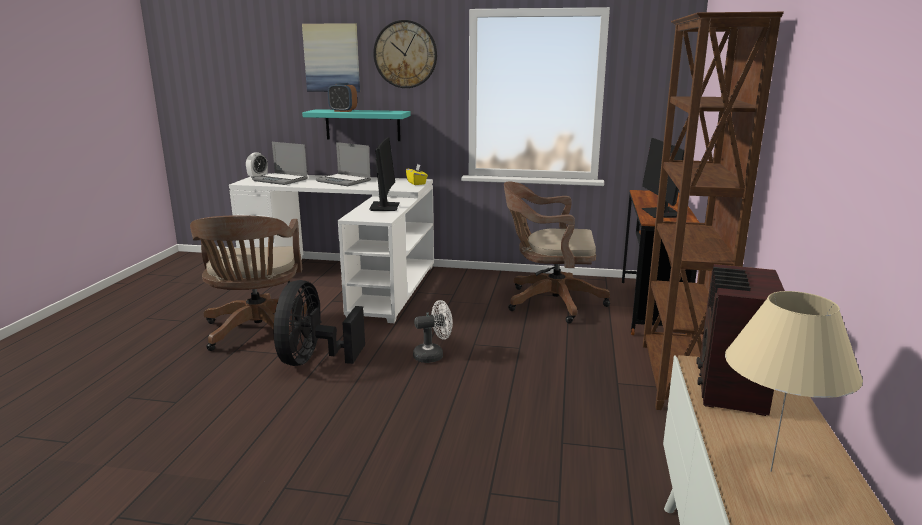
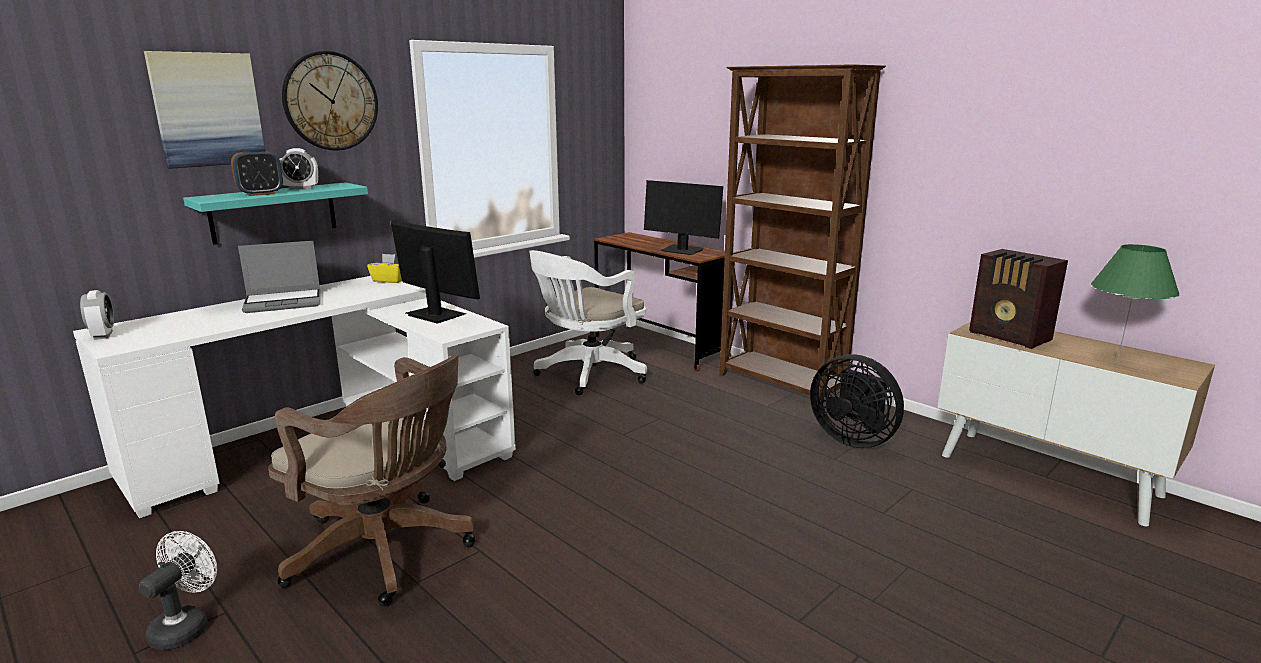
camera: 55 degrees left, 0 degrees up
laptop [252,142,308,185] -> none
black fan [274,280,365,366] -> black fan moved to [810,354,904,448]
white fan [413,300,453,363] -> white fan moved to [139,531,217,650]
brown office chair [504,181,610,323] -> white office chair [529,250,647,395]
beige table lamp [725,291,863,472] -> green table lamp [1091,244,1180,360]
none -> alarm clock [279,148,318,190]

